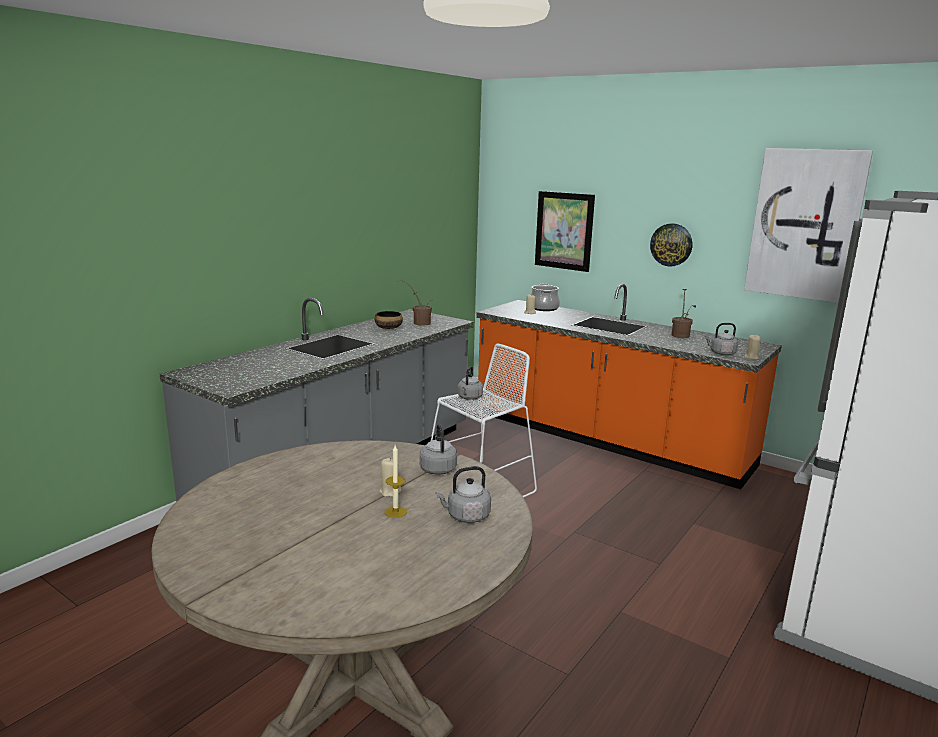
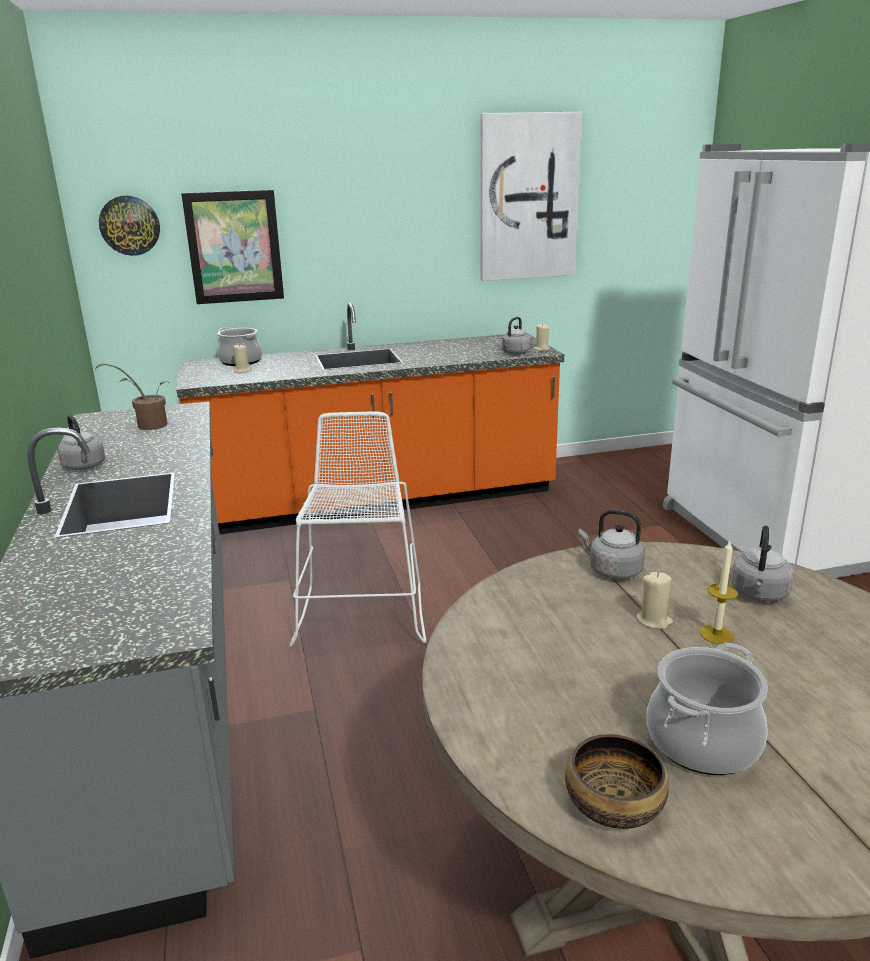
camera: 50 degrees left, 5 degrees up
bowl [375,311,403,329] -> bowl moved to [565,734,669,829]
grey kettle [457,366,483,400] -> grey kettle moved to [57,415,105,470]
wall clock [650,223,692,267] -> wall clock moved to [99,196,160,256]
potted plant [672,289,696,338] -> none
none -> cooking pot [647,643,768,775]

